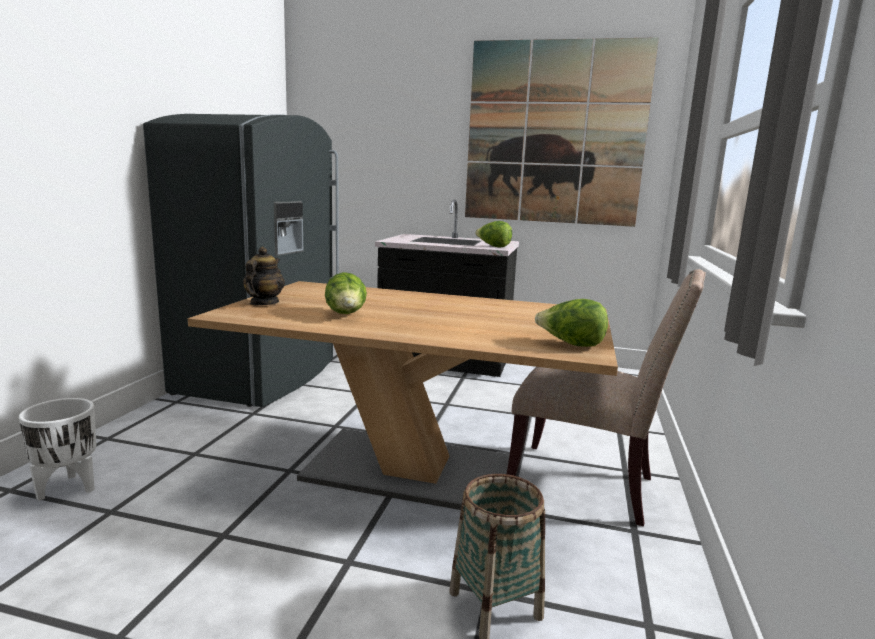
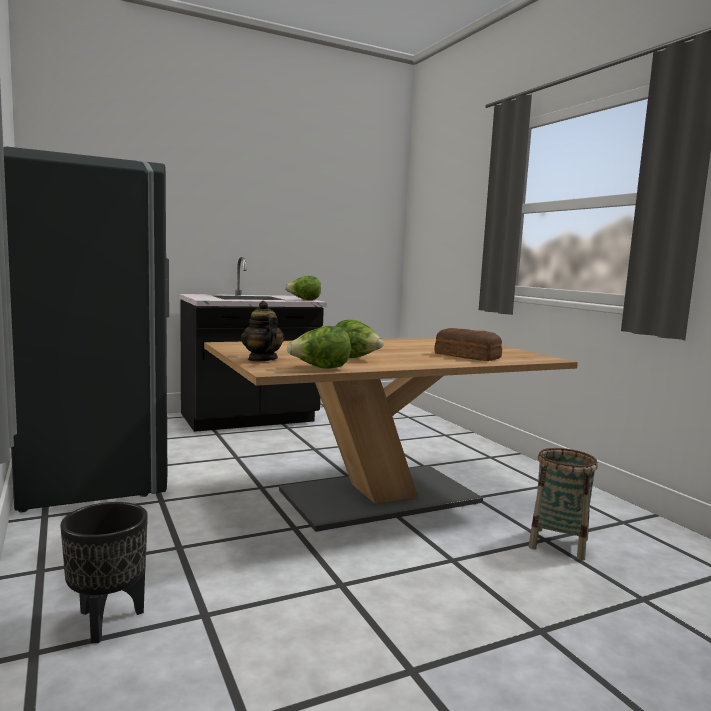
camera: 40 degrees left, 5 degrees down
white planter [19,398,96,501] -> black planter [60,502,148,643]
picture [465,37,659,227] -> none
beige chair [507,269,706,526] -> none
lettuce [535,299,608,347] -> lettuce moved to [287,326,351,369]
none -> bread [434,328,502,361]

